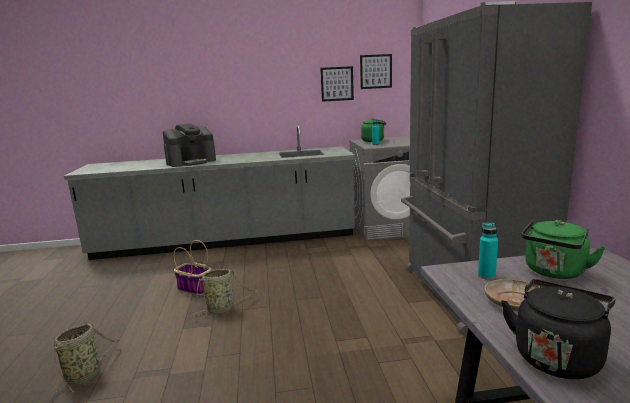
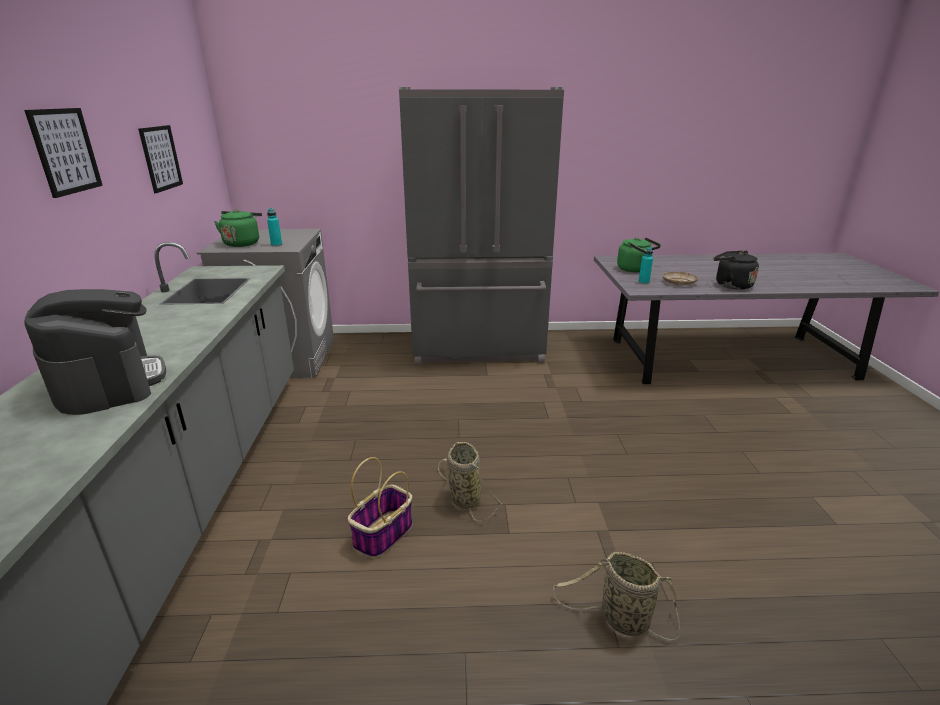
camera: 85 degrees left, 10 degrees up
picture [360,54,392,89] -> picture moved to [24,108,103,198]

